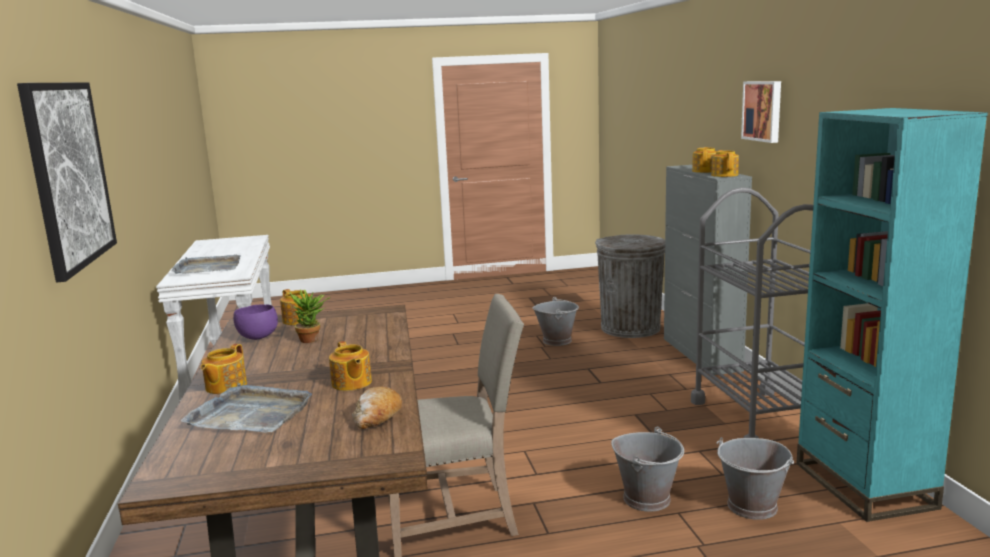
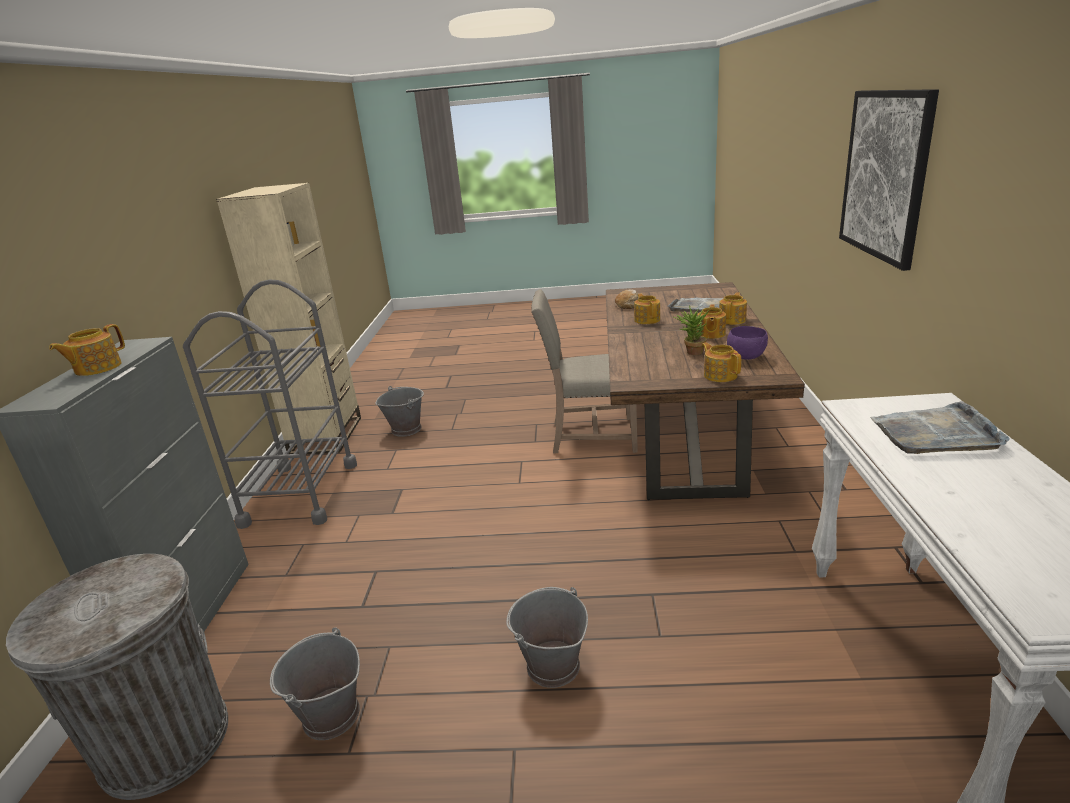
camera: 165 degrees left, 10 degrees up
grey bucket [611,427,684,512] -> grey bucket moved to [506,587,588,688]
teapot [711,150,739,177] -> teapot moved to [697,305,726,339]
picture [741,81,781,143] -> none
turquoise bookcase [796,108,988,522] -> beige bookcase [216,183,361,455]

